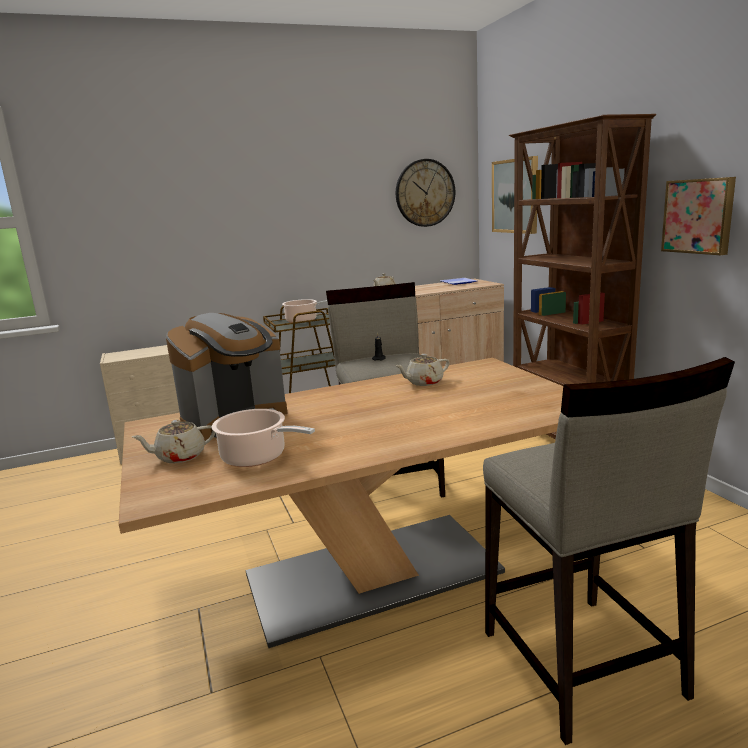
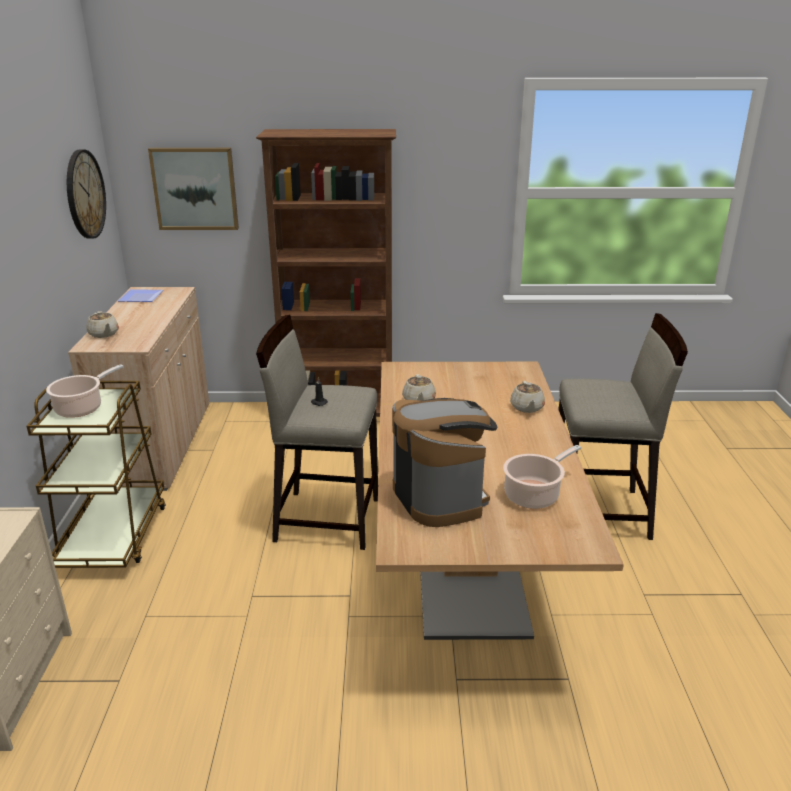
camera: 70 degrees left, 10 degrees up
beige teapot [132,420,216,463] -> beige teapot moved to [510,381,545,413]
picture [661,177,736,255] -> none

